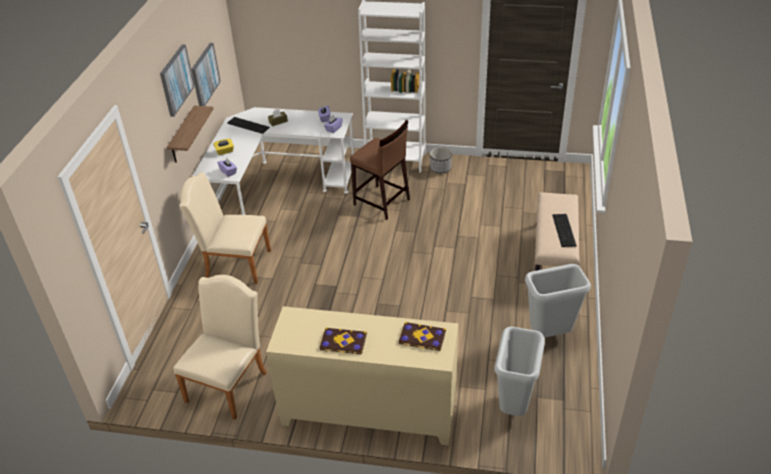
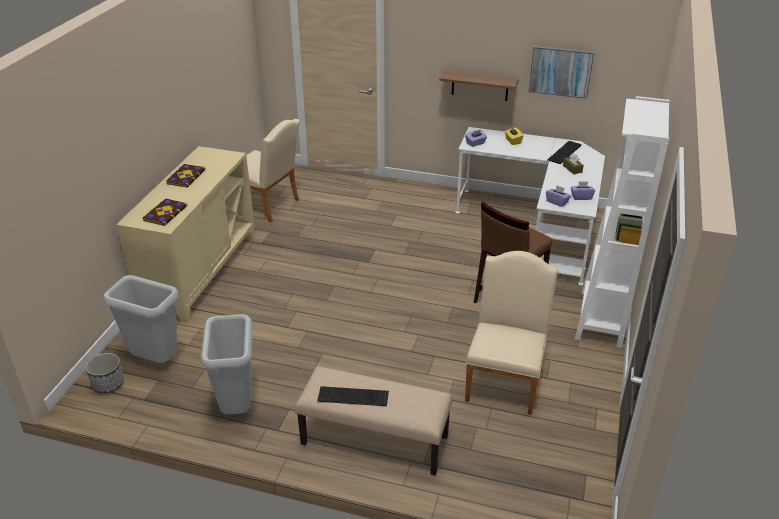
camera: 95 degrees right, 5 degrees down
picture [160,45,195,117] -> none
beige chair [179,172,271,284] -> beige chair moved to [465,251,558,415]
planter [430,147,452,173] -> planter moved to [85,353,124,393]

